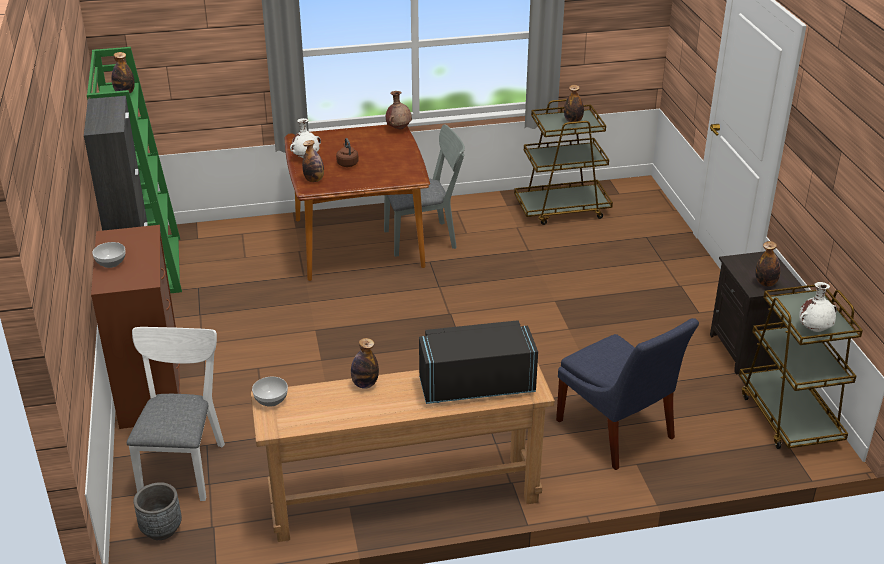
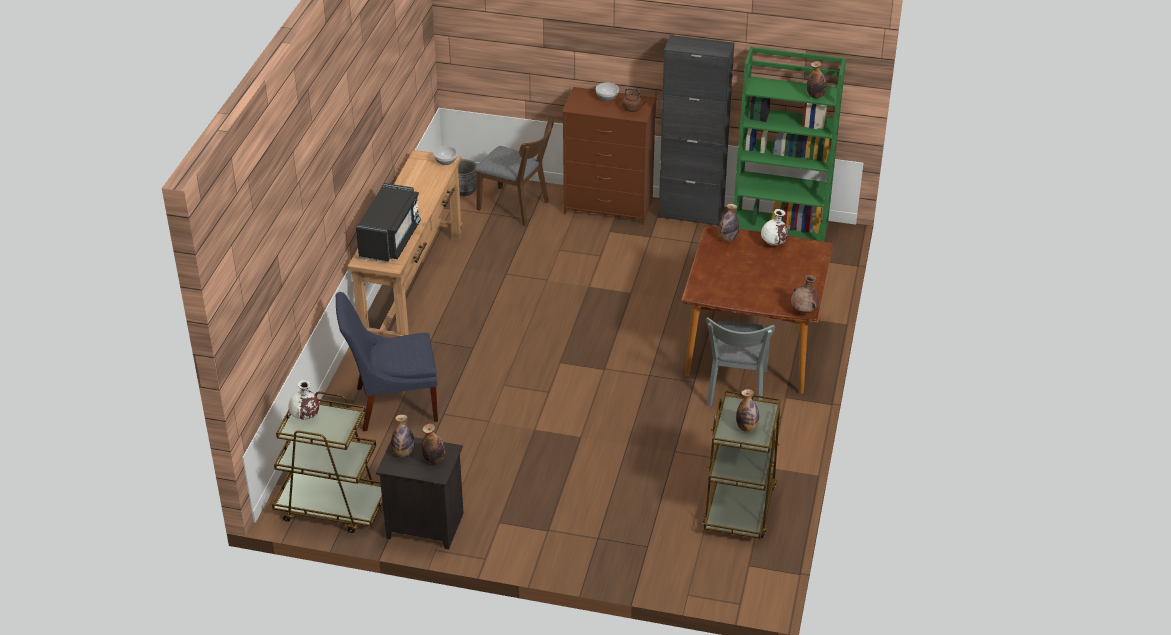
camera: 115 degrees right, 5 degrees up
white chair [127,327,225,501] -> brown chair [475,116,554,226]
brown kettle [336,138,359,167] -> brown kettle moved to [622,88,647,112]
bottle [351,338,379,389] -> bottle moved to [422,424,445,464]

